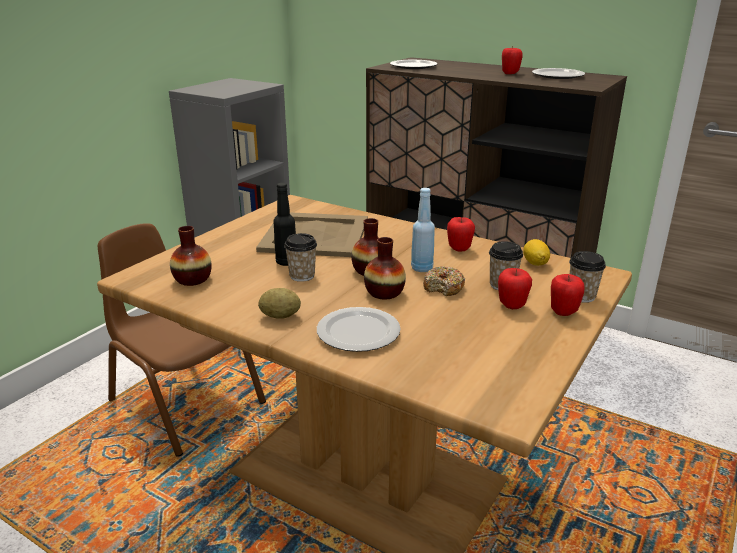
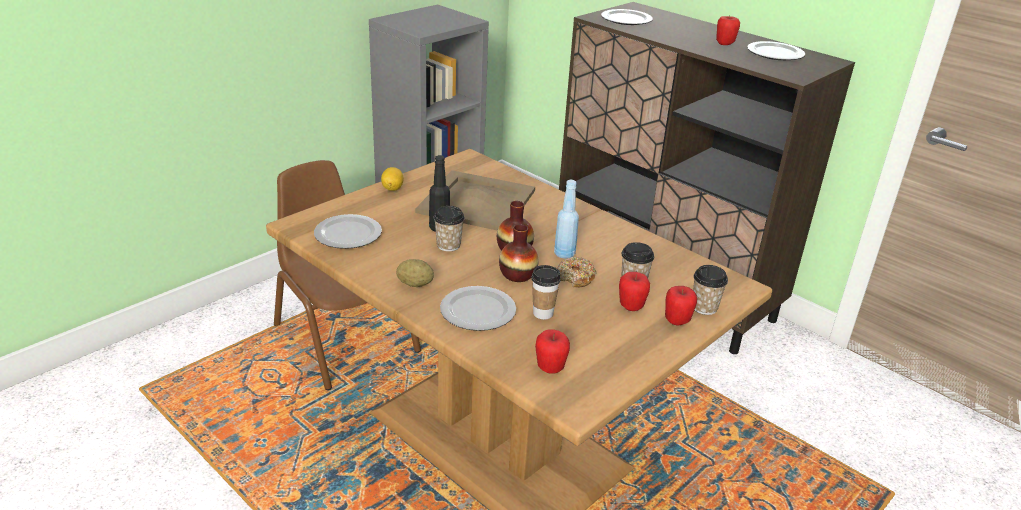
camera: 10 degrees right, 5 degrees up
vase [170,226,212,286] -> plate [314,214,382,249]
apple [447,217,475,252] -> apple moved to [535,329,570,374]
lemon [523,239,550,266] -> lemon moved to [381,167,404,191]
none -> cup [532,265,561,320]

